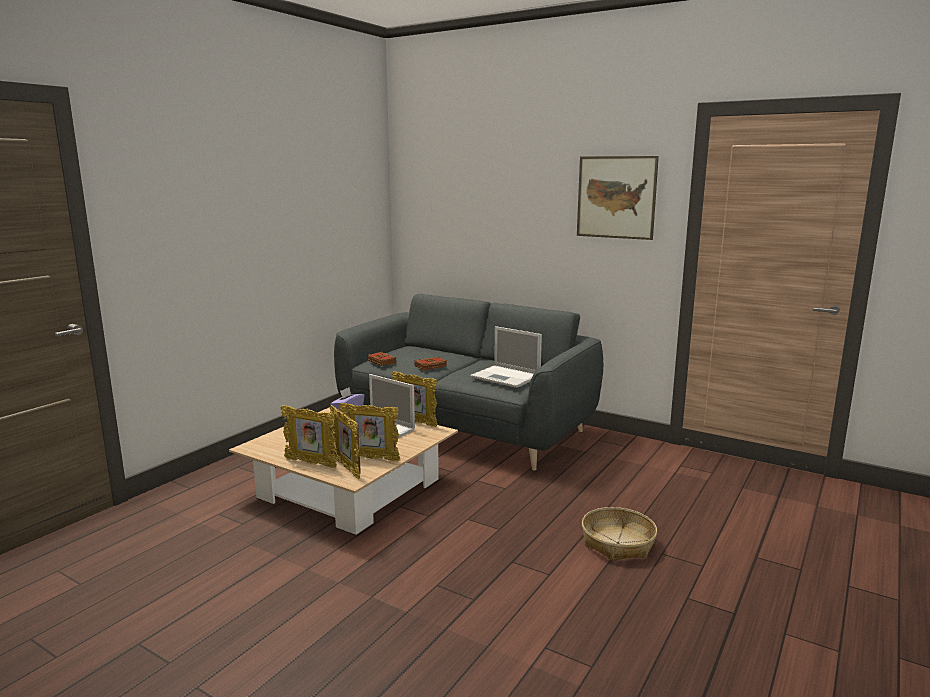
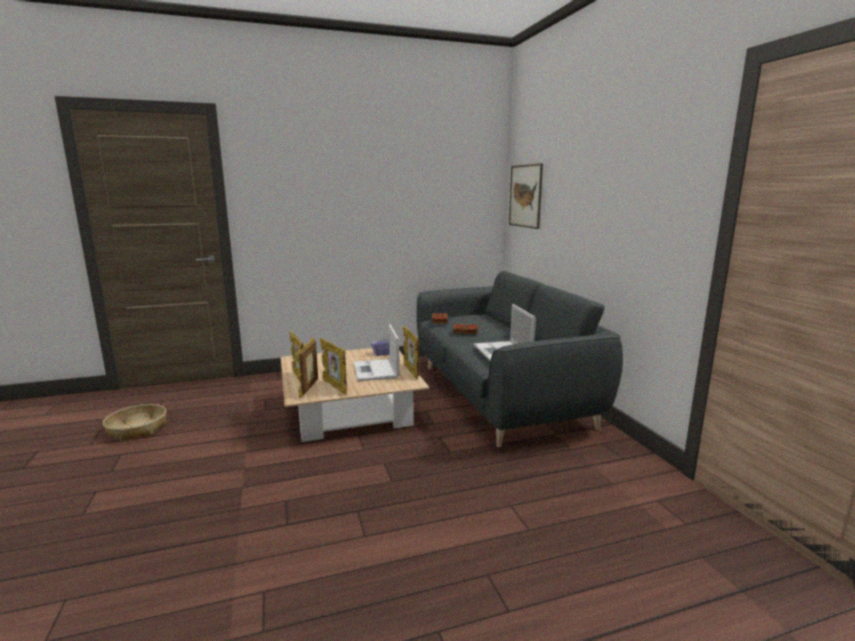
camera: 40 degrees right, 0 degrees up
picture [577,156,659,240] -> picture moved to [509,163,543,229]
basket [582,507,657,561] -> basket moved to [103,404,166,442]

